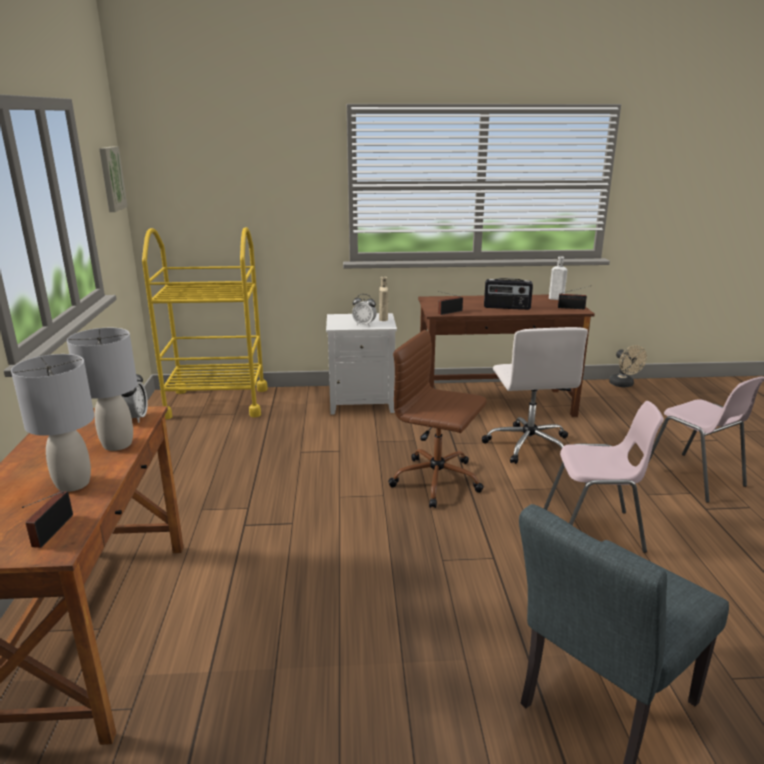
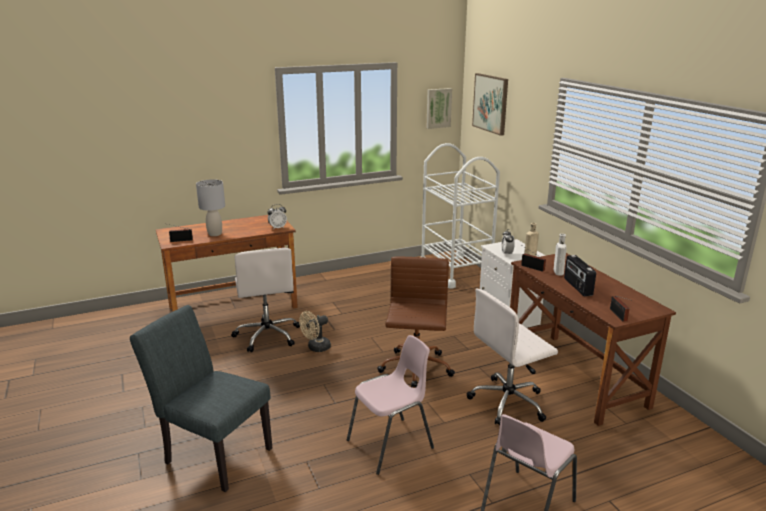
camera: 70 degrees right, 0 degrees up
grey table lamp [67,328,138,451] -> none
yellow cart [142,227,268,420] -> white cart [421,143,500,289]
pink chair [544,401,664,553] -> pink chair turned 105 degrees counterclockwise [347,335,434,475]
white bottle [549,256,568,300] -> white bottle moved to [554,234,567,276]
beige fan [609,345,647,387] -> beige fan moved to [299,311,331,352]
none -> white office chair [231,248,301,352]
none -> picture [472,73,508,136]

